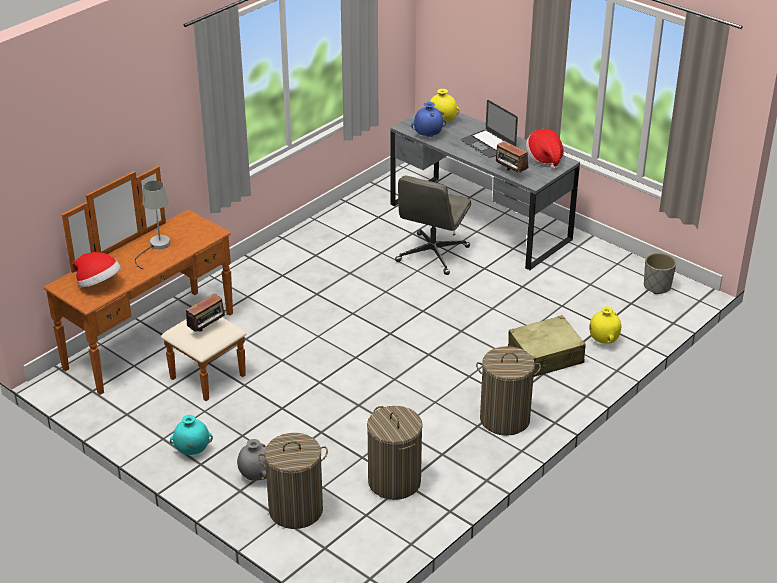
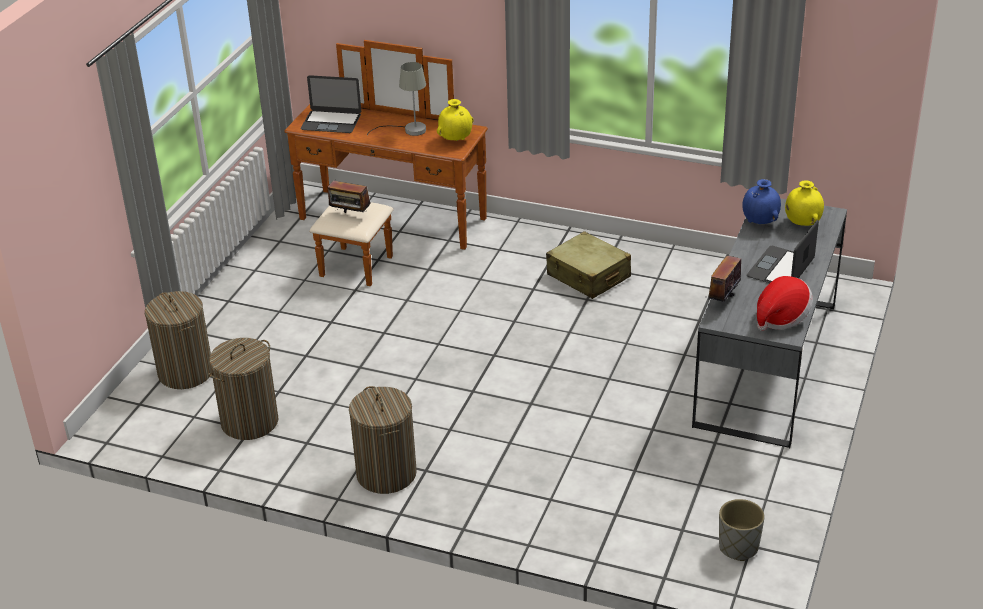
camera: 70 degrees right, 0 degrees up
hat [73,252,121,287] -> laptop [301,75,361,133]
turquoise vase [170,415,213,455] -> none
grey vase [237,439,266,481] -> none
grey office chair [395,176,471,275] -> none
beige suitcase [508,315,586,377] -> beige suitcase moved to [546,231,631,299]
yellow vase [589,306,621,344] -> yellow vase moved to [437,99,474,141]

